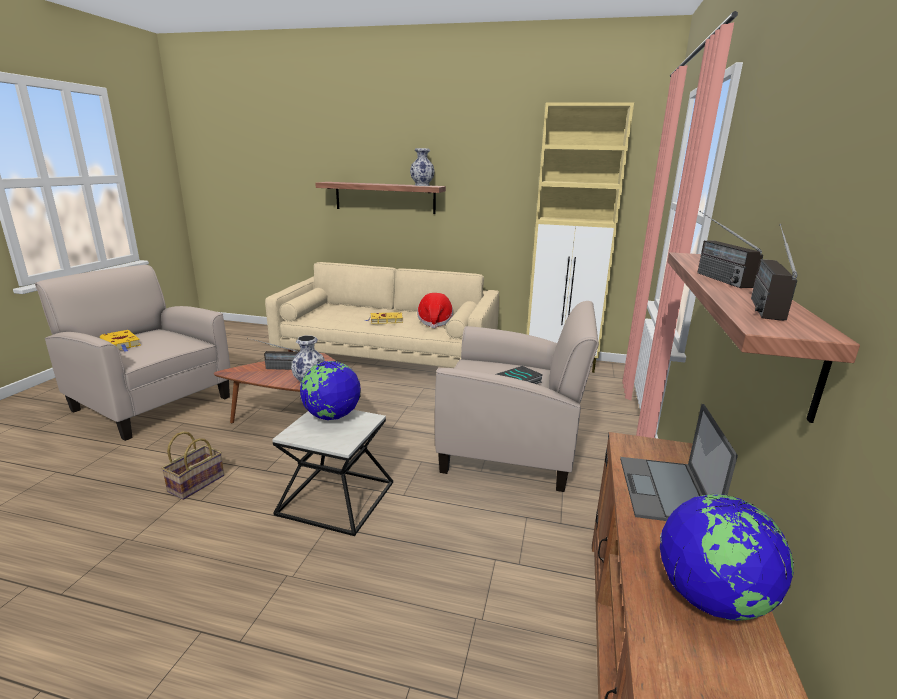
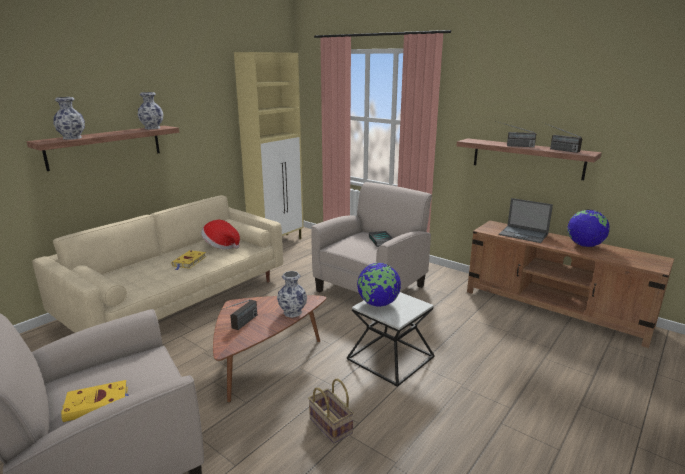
camera: 65 degrees left, 0 degrees up
none -> vase [53,97,85,140]

